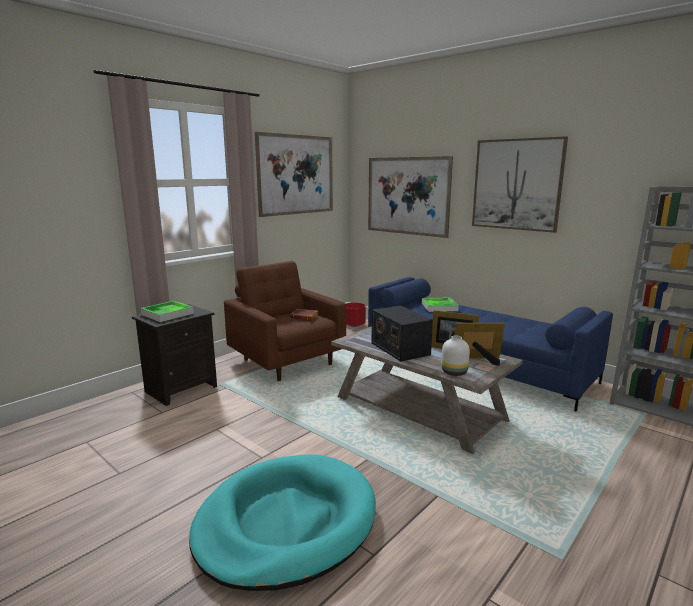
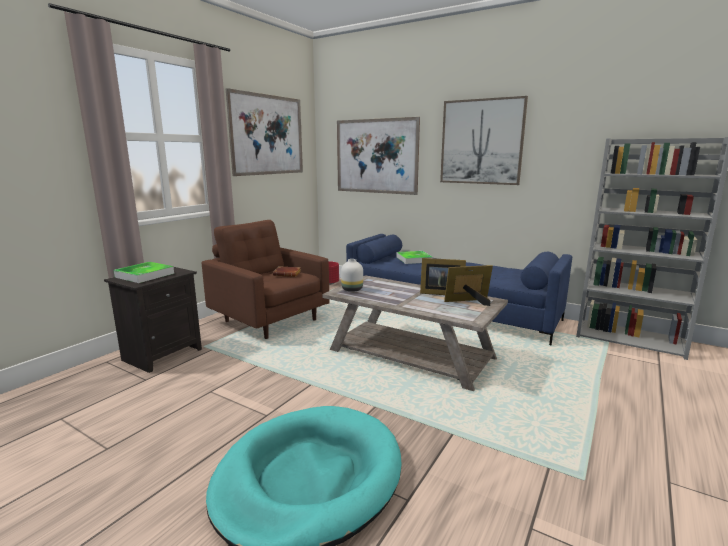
camera: 10 degrees left, 0 degrees up
radio [372,306,433,361] -> none
white vase [441,335,470,376] -> white vase moved to [341,259,363,292]

